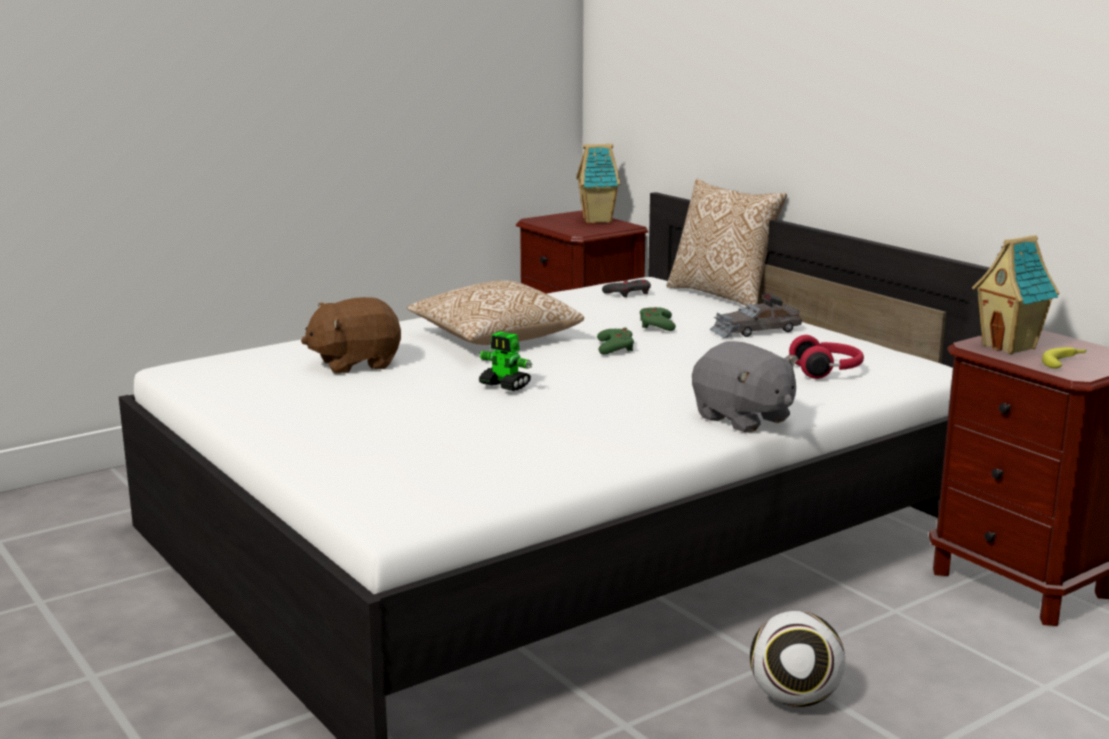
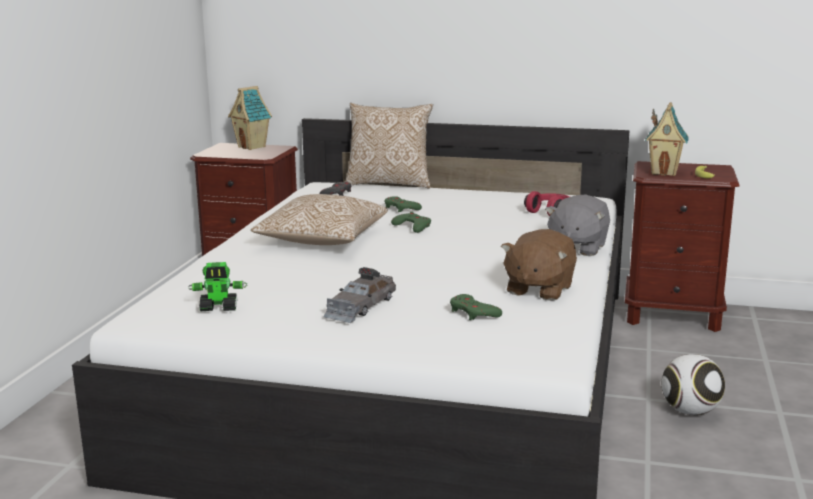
camera: 40 degrees left, 0 degrees up
brown plush toy [301,297,401,374] -> brown plush toy moved to [501,229,577,301]
toy robot [478,331,532,391] -> toy robot moved to [188,262,247,311]
grey plush toy [692,341,798,433] -> grey plush toy turned 105 degrees clockwise [545,194,610,256]
grey toy car [709,293,802,338] -> grey toy car moved to [323,267,396,323]
none -> green game controller [450,294,502,320]

